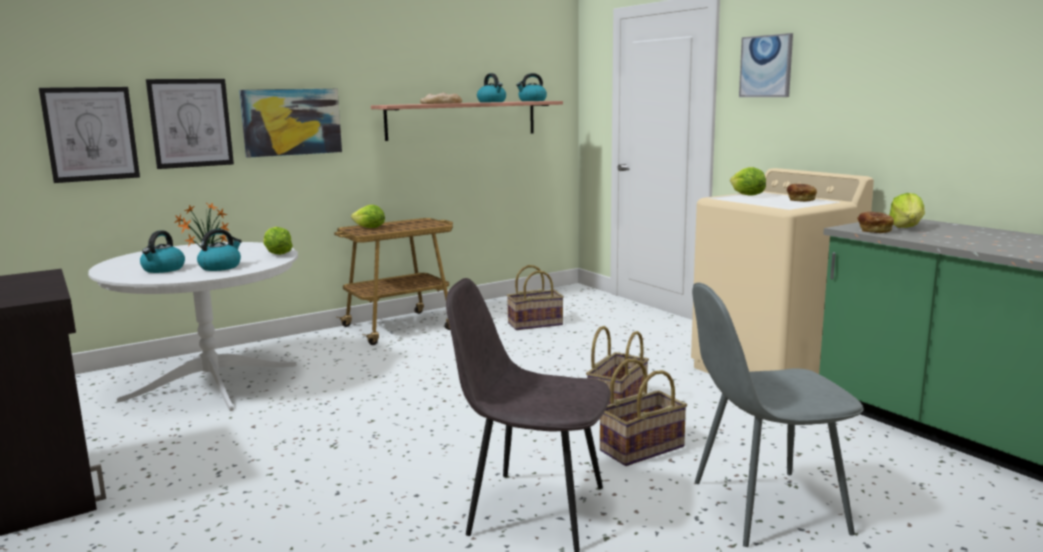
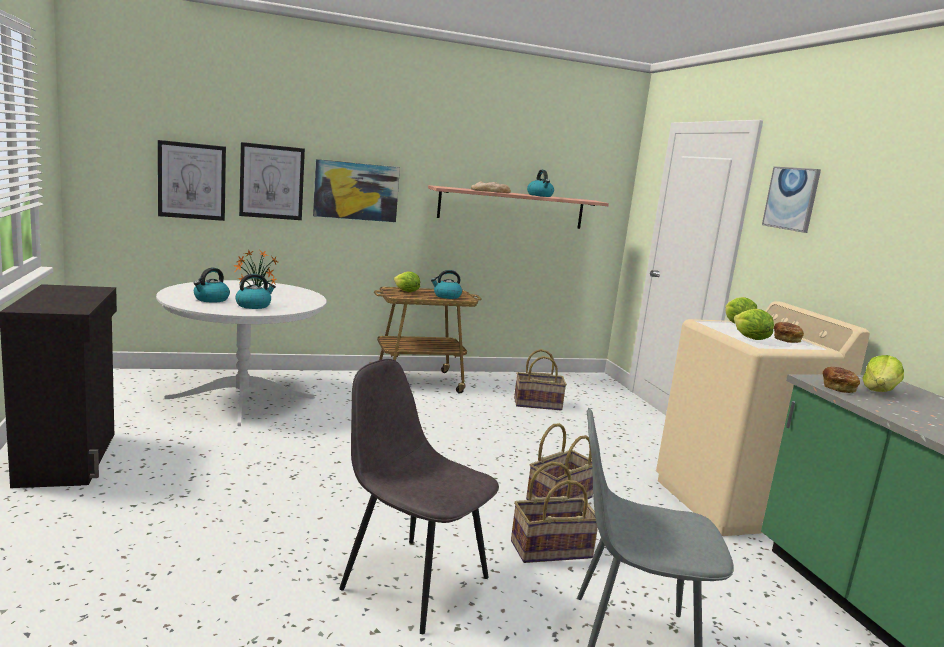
camera: 15 degrees right, 0 degrees up
lettuce [263,227,293,255] -> lettuce moved to [734,309,774,340]
kettle [516,73,547,101] -> kettle moved to [431,270,462,299]

